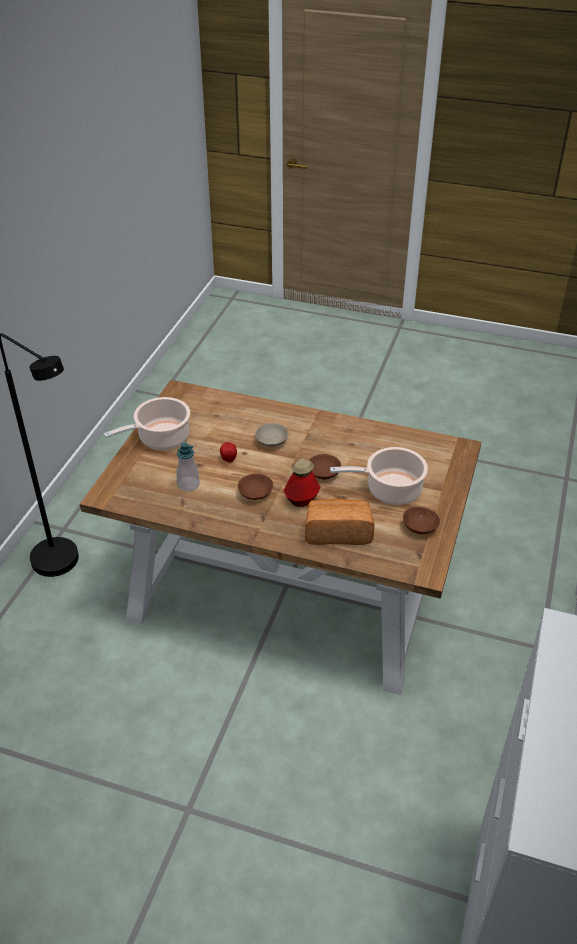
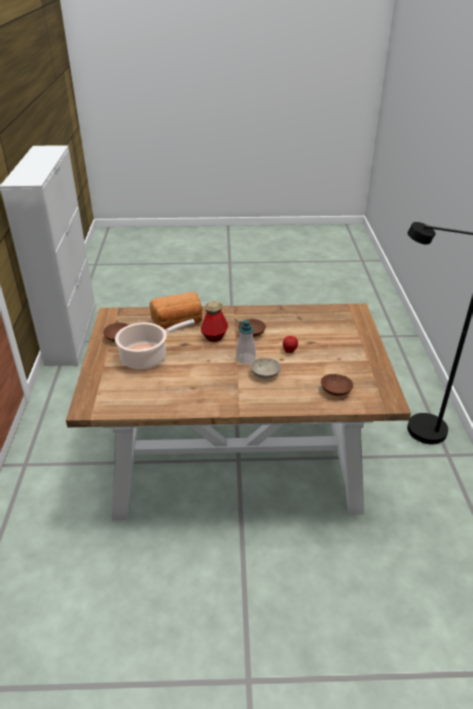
camera: 160 degrees right, 5 degrees down
cooking pot [104,397,190,450] -> none
soap dispenser [176,443,200,492] -> soap dispenser moved to [236,320,256,364]
brown bowl [309,454,341,480] -> brown bowl moved to [321,374,353,396]

